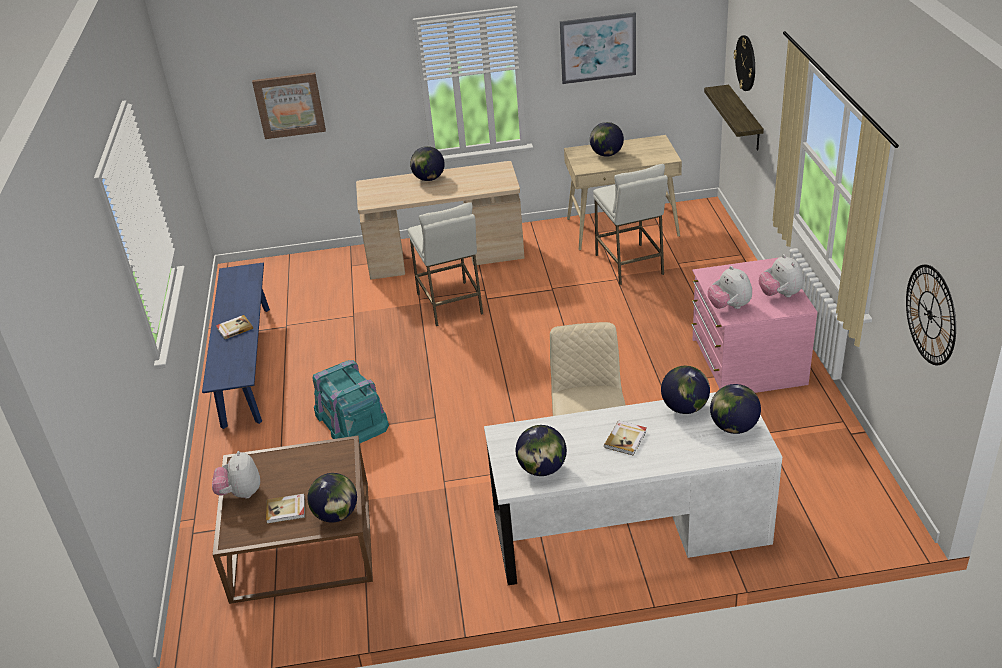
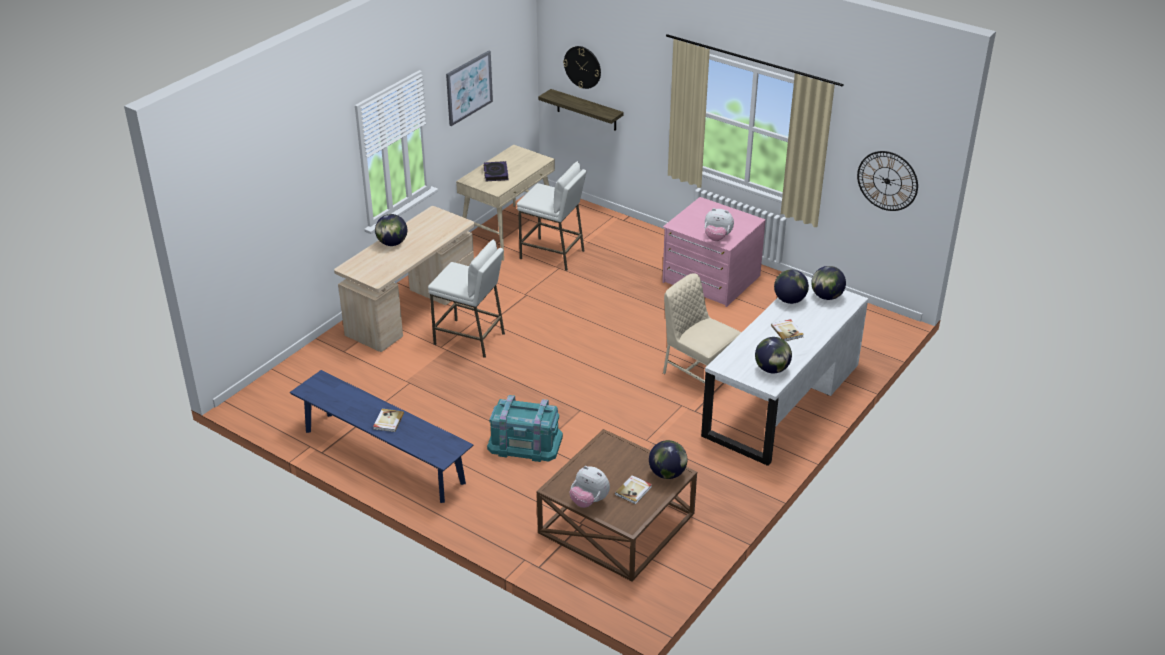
camera: 50 degrees left, 0 degrees up
picture [252,72,326,139] -> none
globe [590,122,624,157] -> book [484,161,508,181]
plush toy [759,254,803,297] -> none

